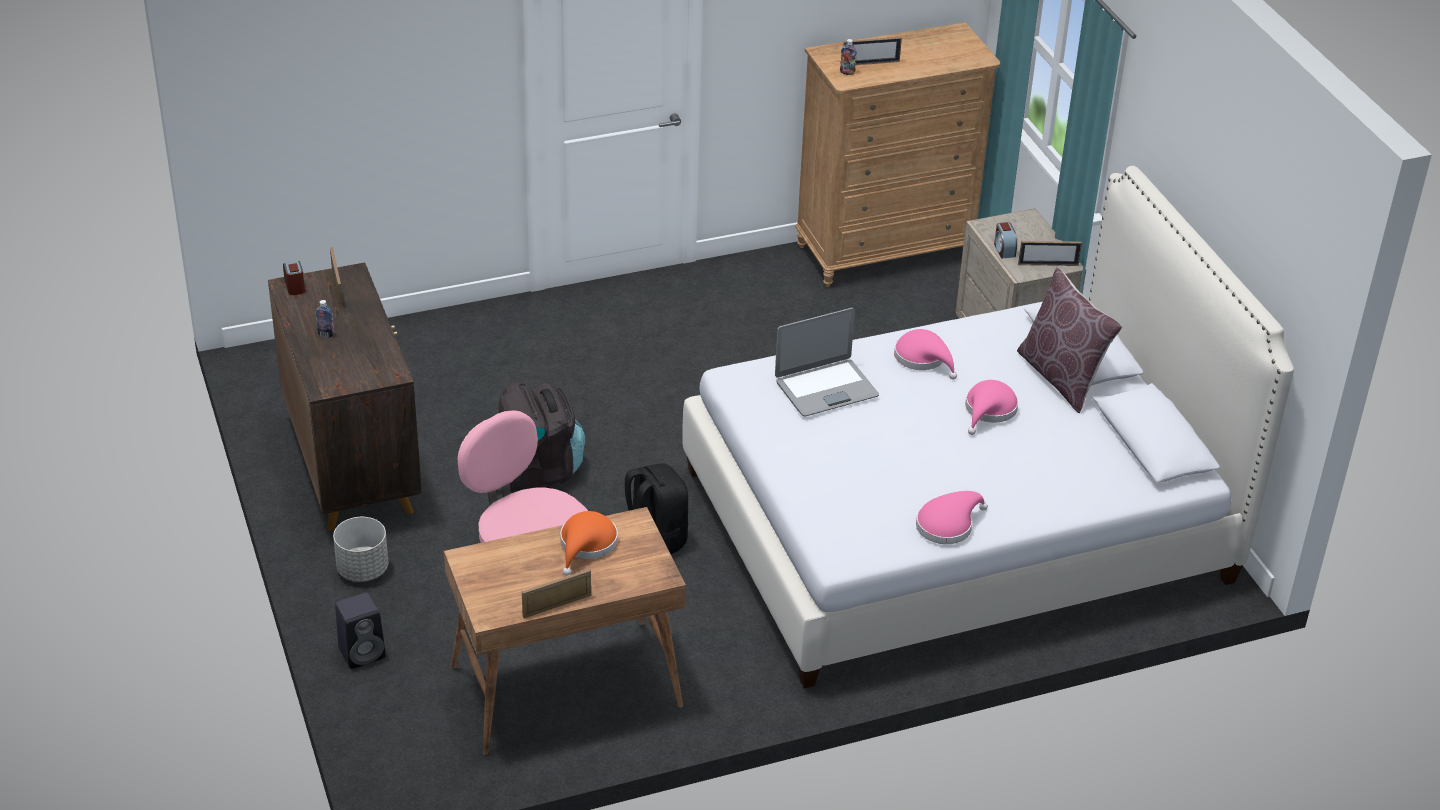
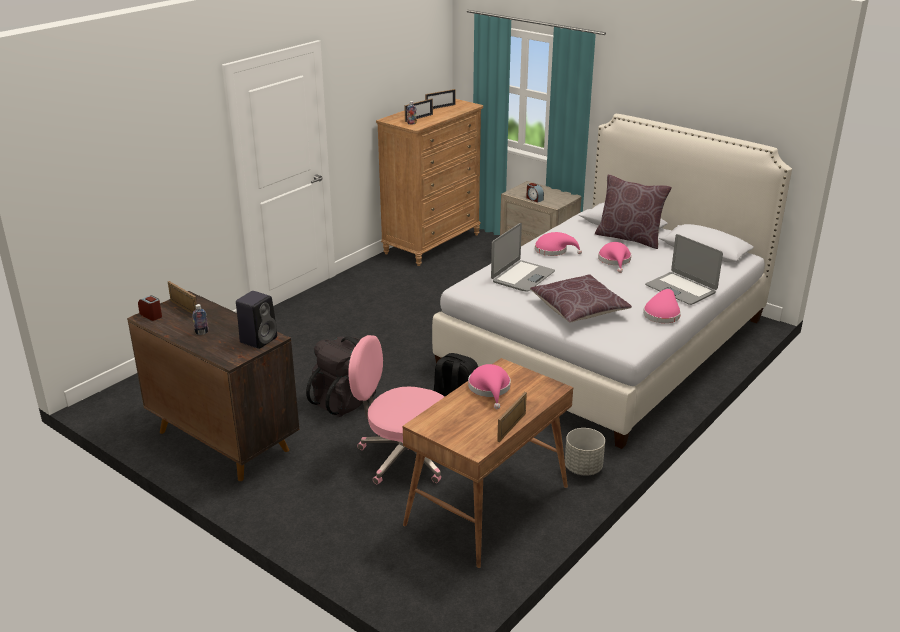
camera: 30 degrees left, 10 degrees down
grey planter [333,517,388,582] -> grey planter moved to [565,428,605,476]
black speaker [335,592,386,669] -> black speaker moved to [236,291,277,349]
orange hat [560,511,618,576] -> pink hat [468,364,511,409]
picture frame [1018,241,1082,266] -> picture frame moved to [425,89,456,109]
none -> brown pillow [530,275,632,323]
none -> laptop [645,234,723,305]

